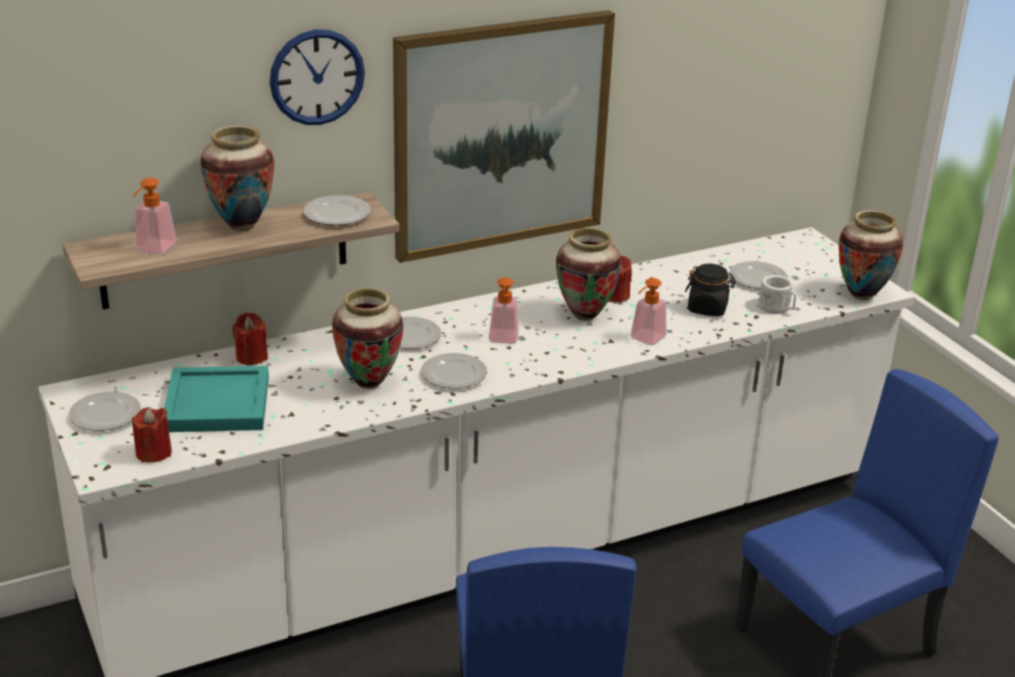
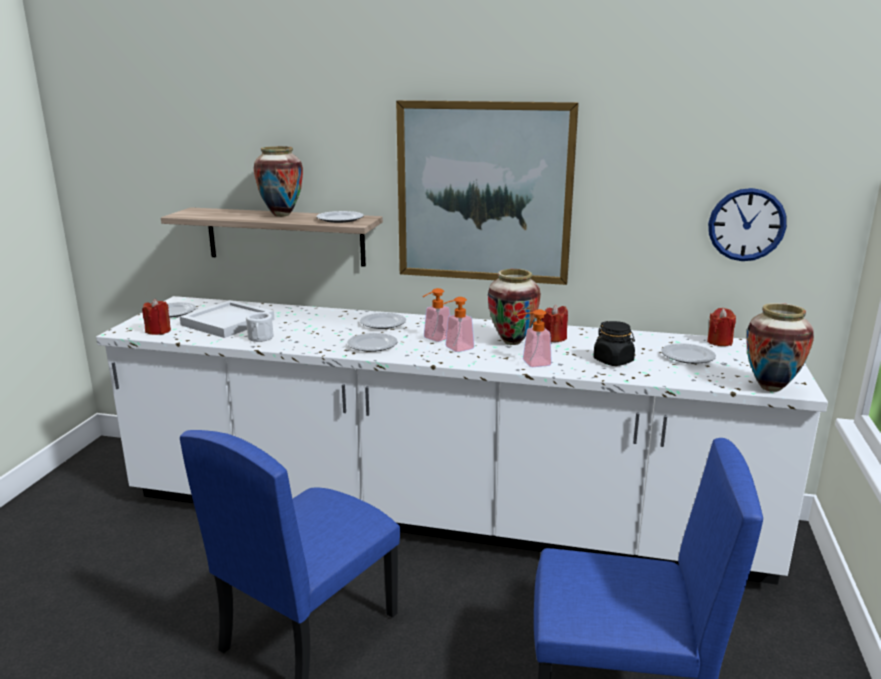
camera: 40 degrees right, 10 degrees down
soap dispenser [133,178,176,254] -> soap dispenser moved to [442,297,474,352]
turquoise tray [164,366,269,432] -> white tray [179,300,275,338]
red candle [232,313,268,365] -> red candle moved to [707,308,736,346]
wall clock [270,29,365,125] -> wall clock moved to [708,188,787,261]
vase [332,288,403,389] -> none
white mug [759,275,796,314] -> white mug moved to [246,312,273,342]

